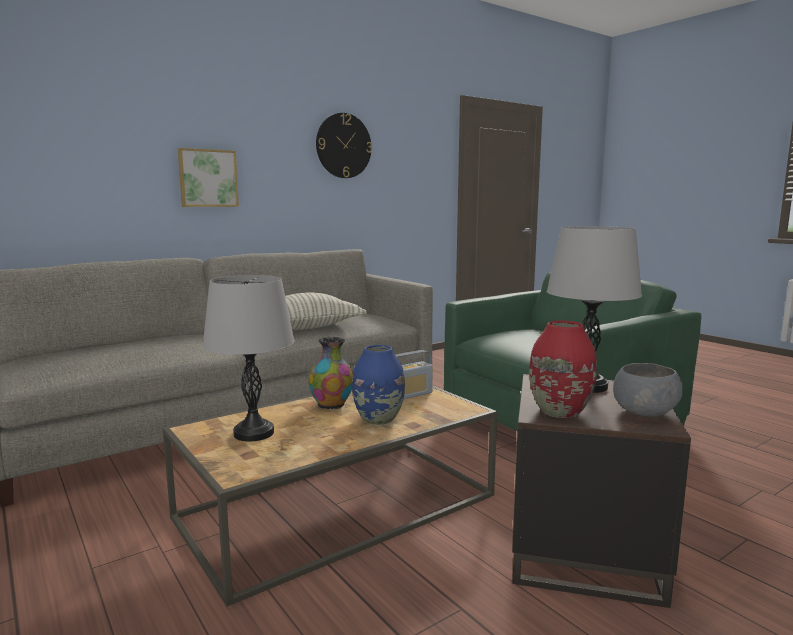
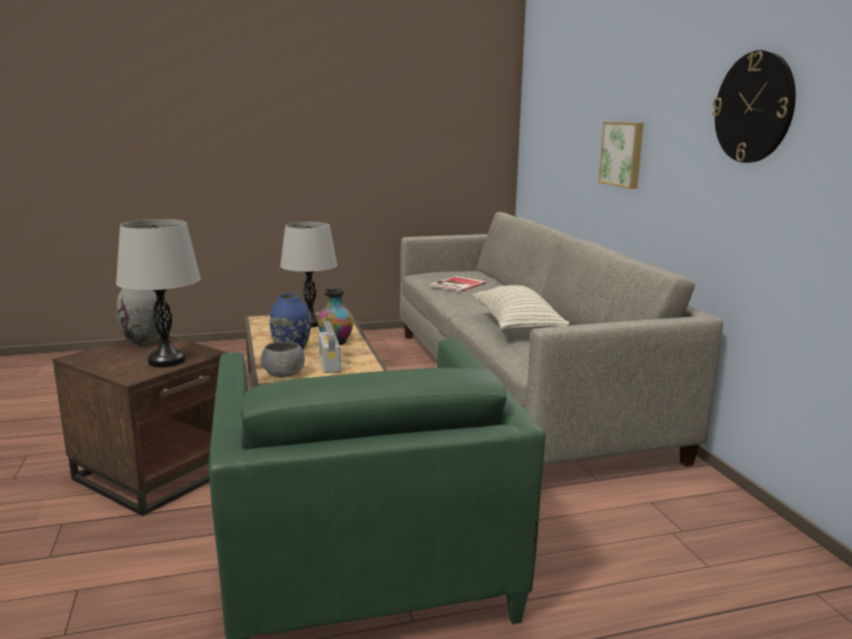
camera: 110 degrees right, 5 degrees up
red vase [529,321,597,418] -> grey vase [117,288,167,346]
grey bowl [613,363,683,417] -> grey bowl moved to [261,342,305,378]
none -> book [430,276,487,291]

